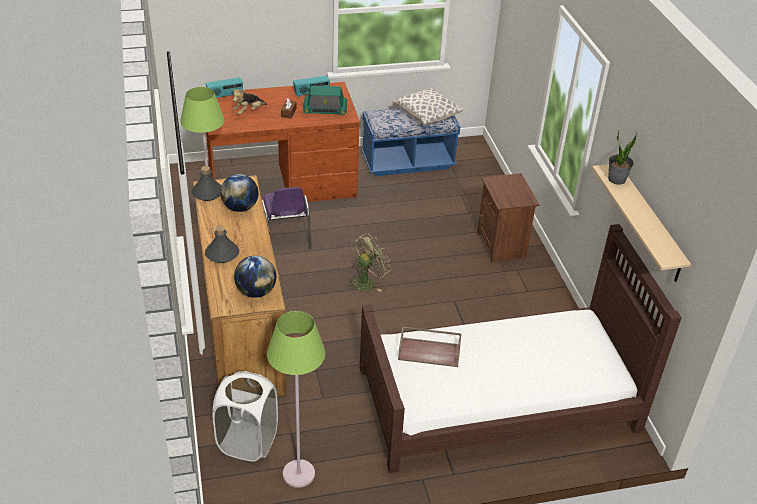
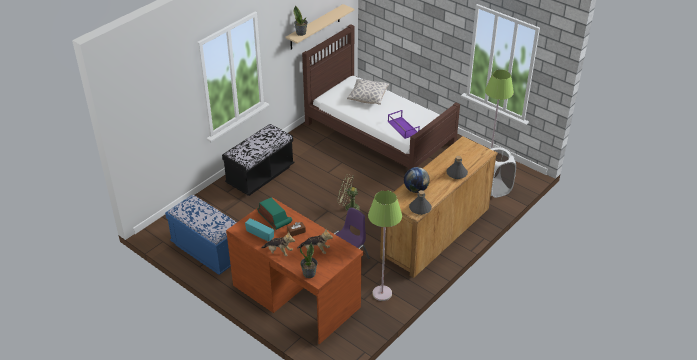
camera: 125 degrees left, 0 degrees up
radio [205,77,243,98] -> potted plant [300,242,318,278]
globe [234,256,276,298] -> none
pillow [393,88,463,125] -> pillow moved to [347,79,389,105]
brown tray [398,326,462,367] -> purple tray [388,110,420,139]
brown nightstand [477,173,540,263] -> black bench [222,124,294,196]
none -> plush toy [261,232,295,256]

